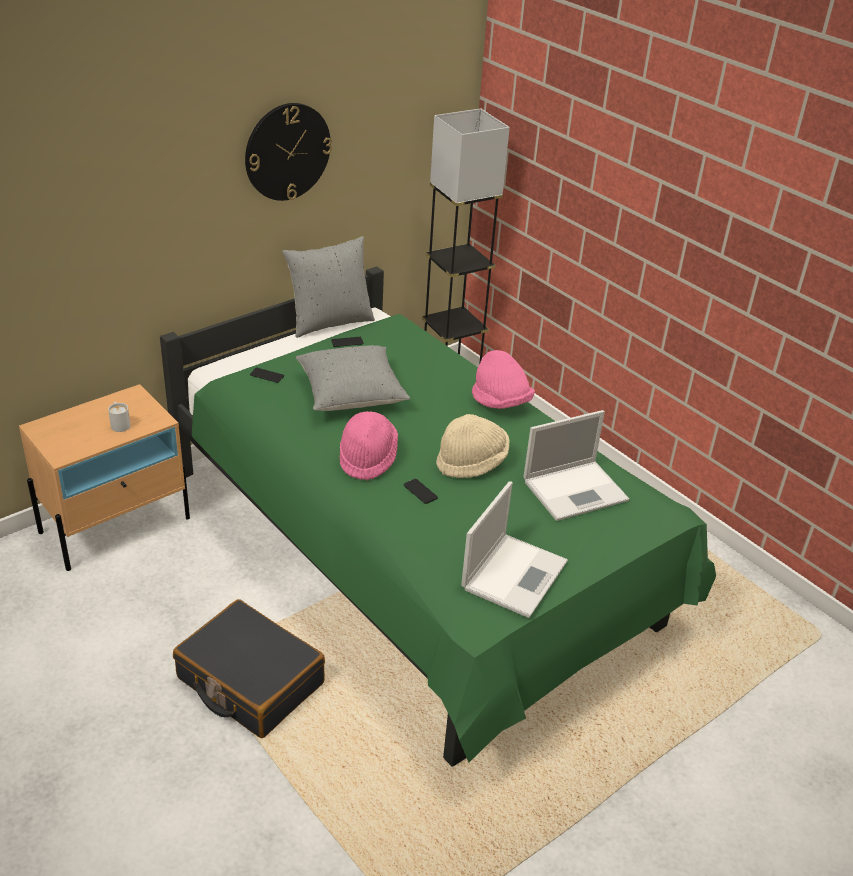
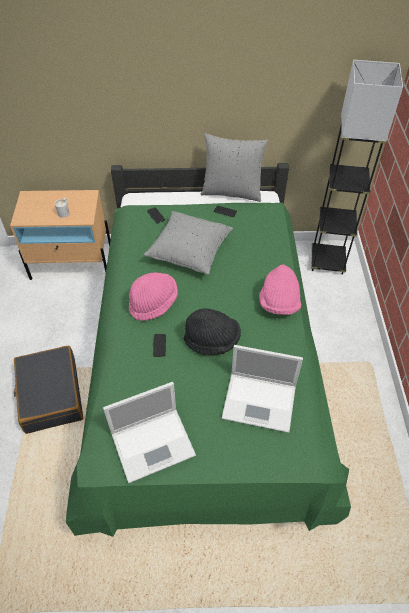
camera: 40 degrees right, 15 degrees up
wall clock [245,103,332,201] -> none
beige hat [436,414,510,478] -> black hat [184,308,241,355]

